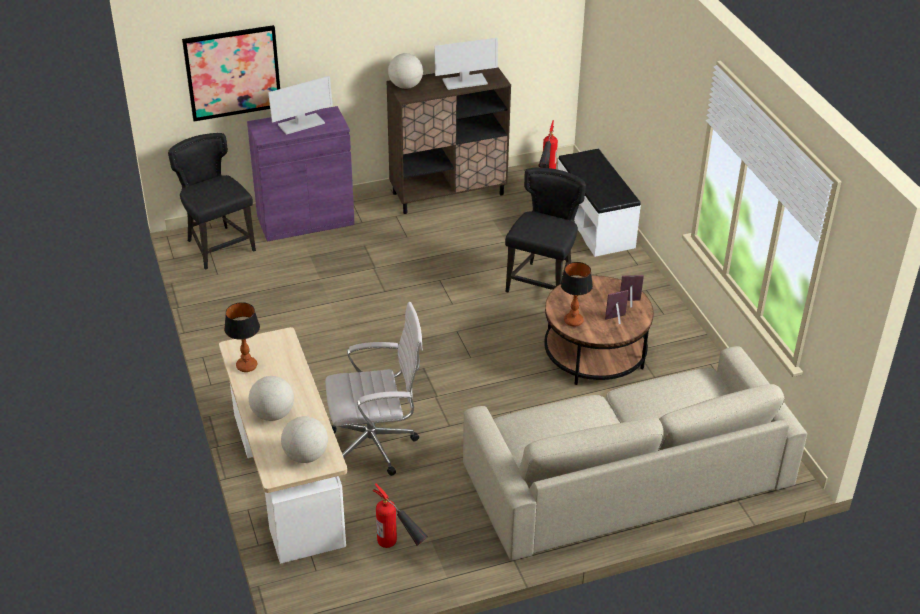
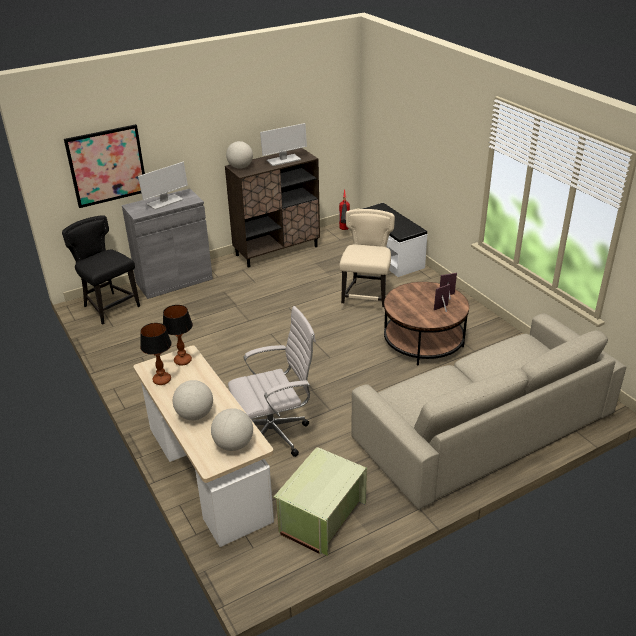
camera: 10 degrees left, 5 degrees down
purple cabinet [247,106,355,242] -> grey cabinet [122,189,213,299]
fire extinguisher [372,483,429,548] -> green storage box [274,447,367,556]
black chair [505,168,586,292] -> beige chair [339,209,395,313]
table lamp [560,262,593,327] -> table lamp moved to [163,305,193,366]

